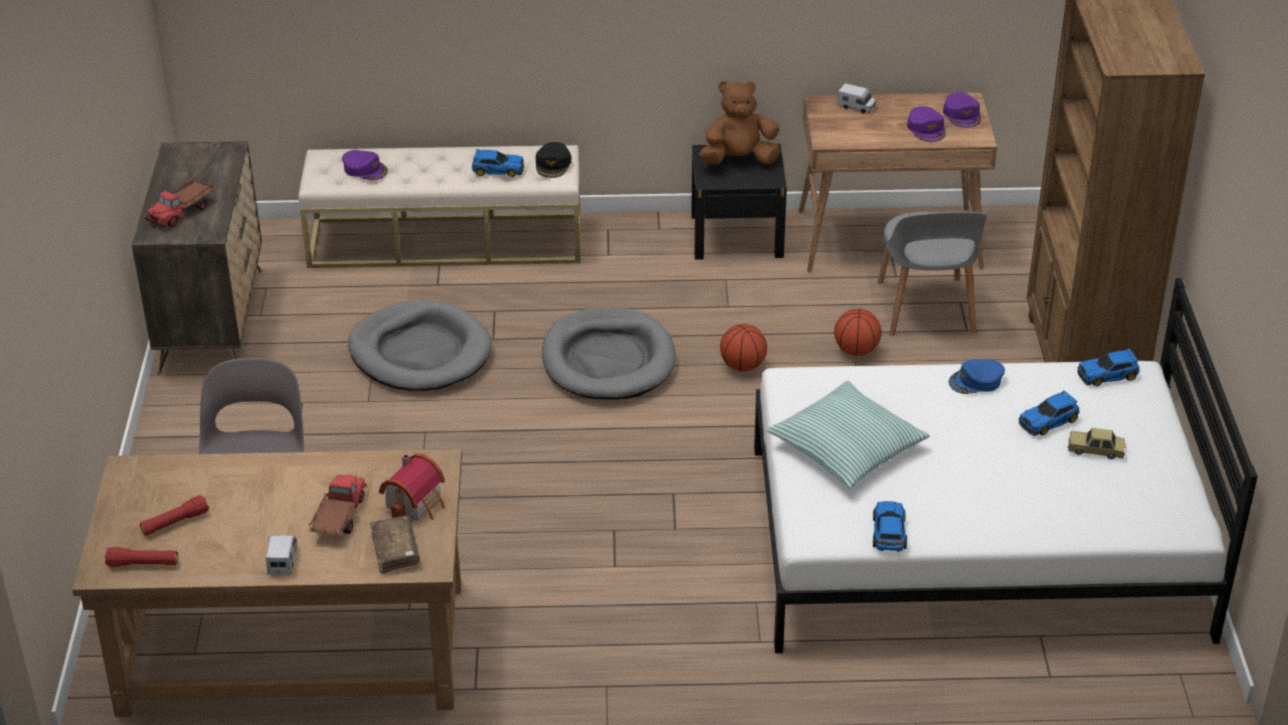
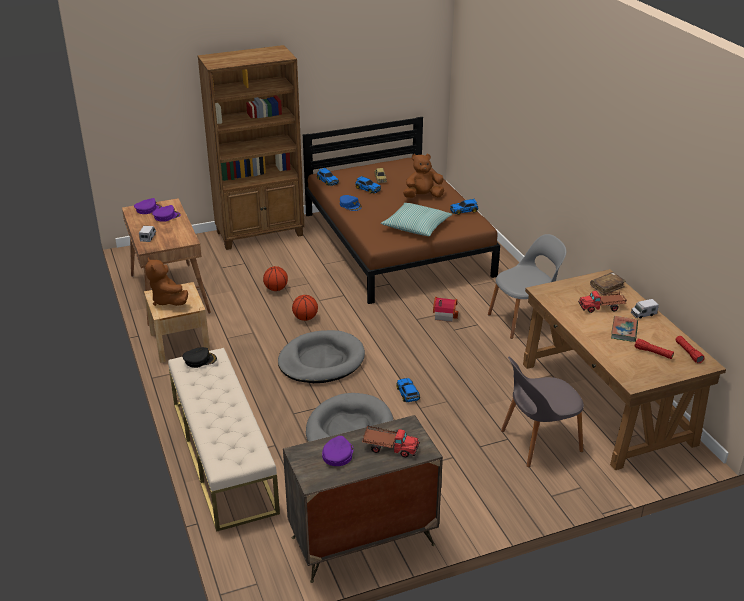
camera: 110 degrees left, 5 degrees down
purple cap [342,150,388,181] -> purple cap moved to [322,436,353,466]
toy house [379,453,445,521] -> toy house moved to [433,297,458,322]
toy car [472,149,524,177] -> toy car moved to [396,378,420,403]
black nightstand [691,144,787,260] -> beige nightstand [144,282,210,363]
white bed [754,278,1258,653] -> brown bed [303,117,500,304]
grey chair [878,211,987,336] -> grey chair moved to [488,234,566,339]
none -> brown plush toy [403,154,444,198]
none -> book [611,316,638,342]

